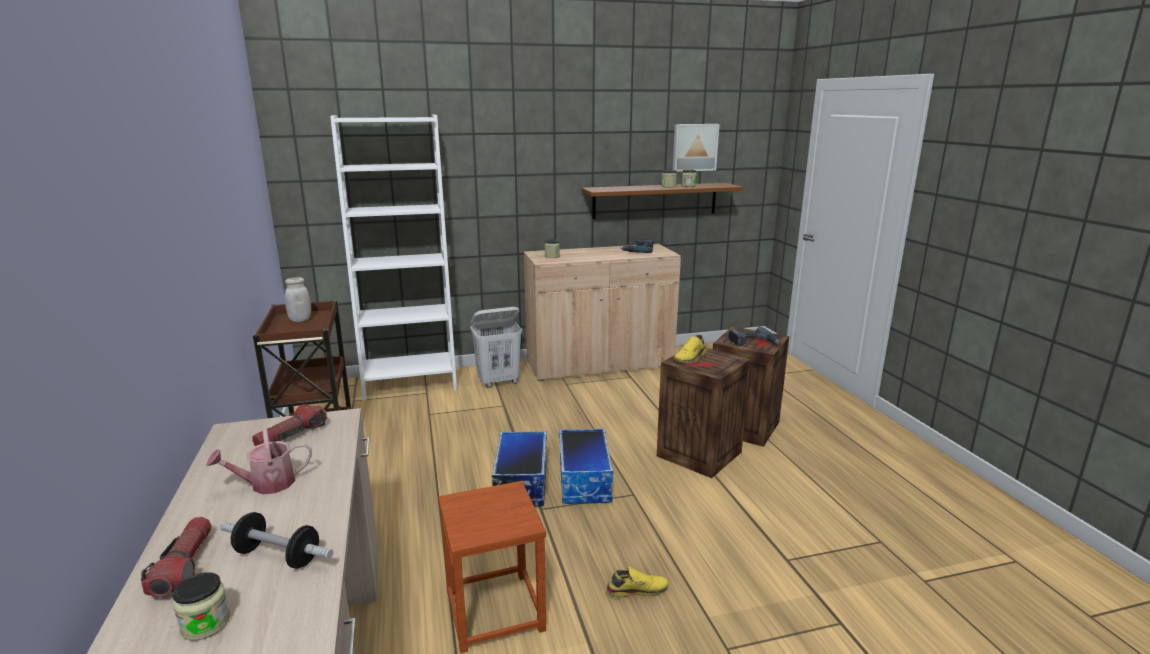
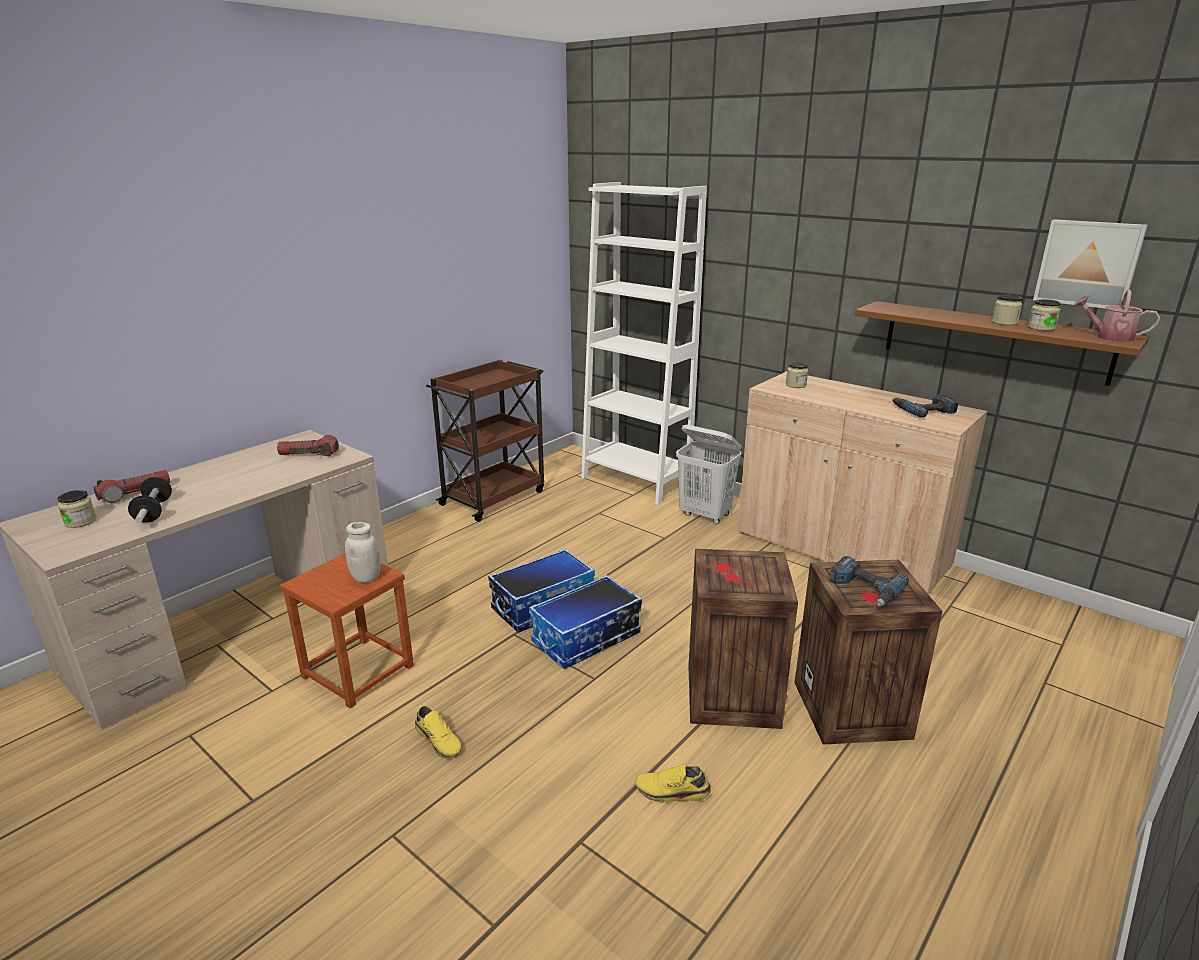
camera: 55 degrees right, 5 degrees up
watering can [206,428,312,494] -> watering can moved to [1074,289,1160,342]
white jar [285,277,311,322] -> white jar moved to [345,522,381,583]
yellow shoe [674,335,707,363] -> yellow shoe moved to [635,764,711,803]

